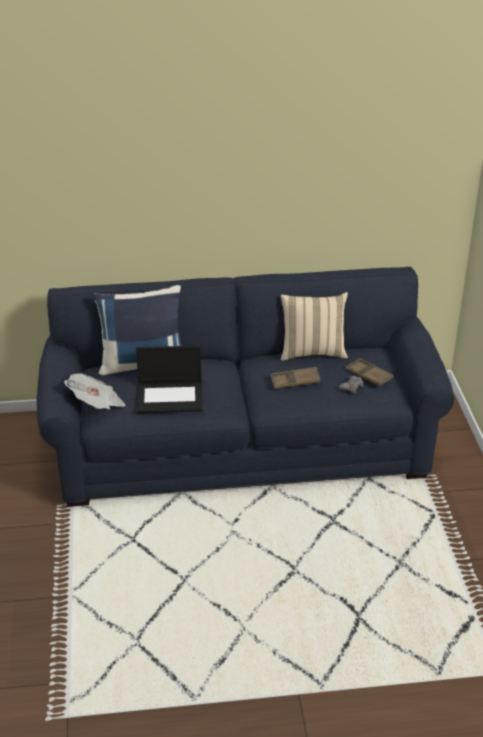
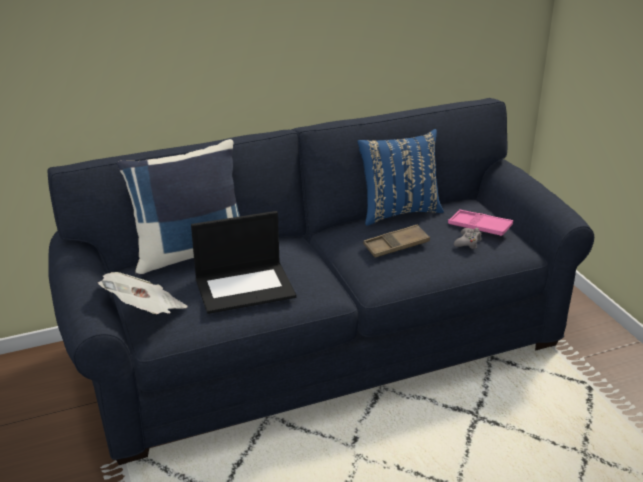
camera: 15 degrees left, 5 degrees down
beige pillow [280,292,348,361] -> blue pillow [357,129,444,226]
brown tray [345,358,393,386] -> pink tray [448,209,513,236]

